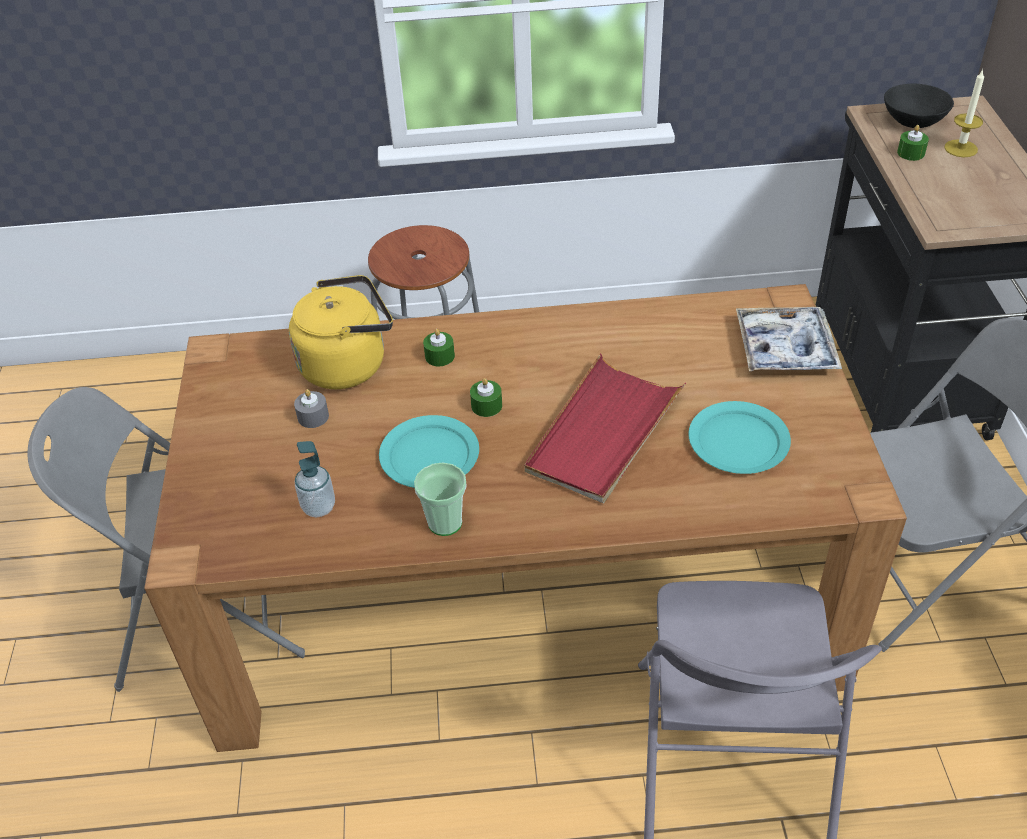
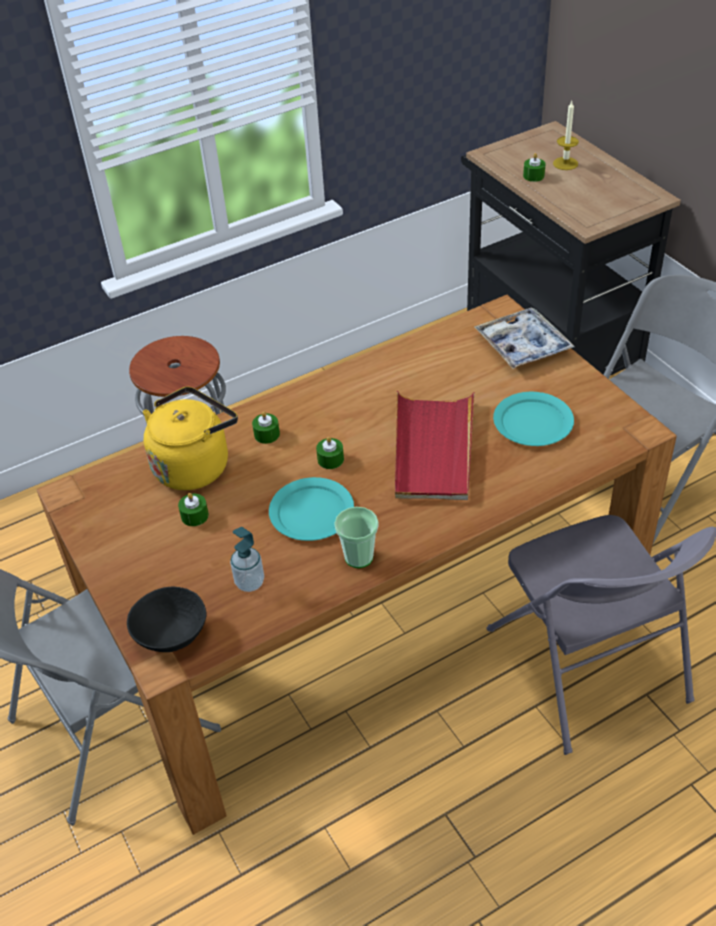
camera: 25 degrees left, 0 degrees up
grey candle [294,389,329,428] -> green candle [178,493,209,526]
black bowl [884,84,954,128] -> black bowl moved to [127,587,207,652]

